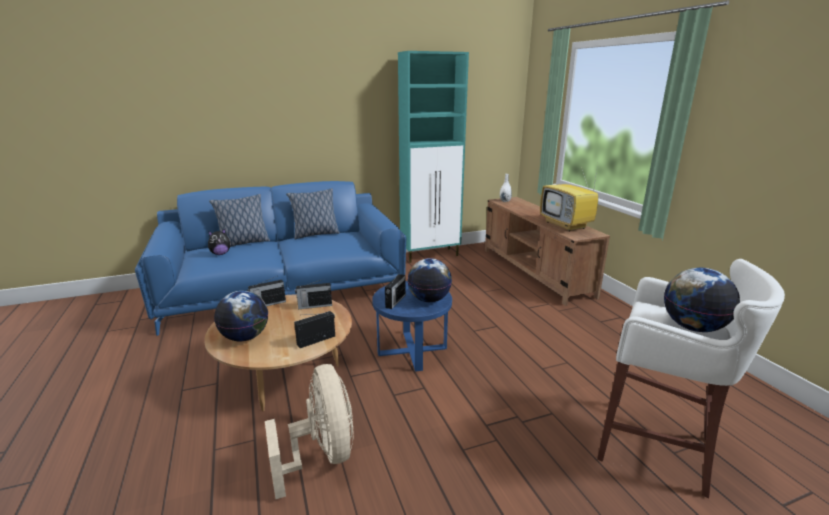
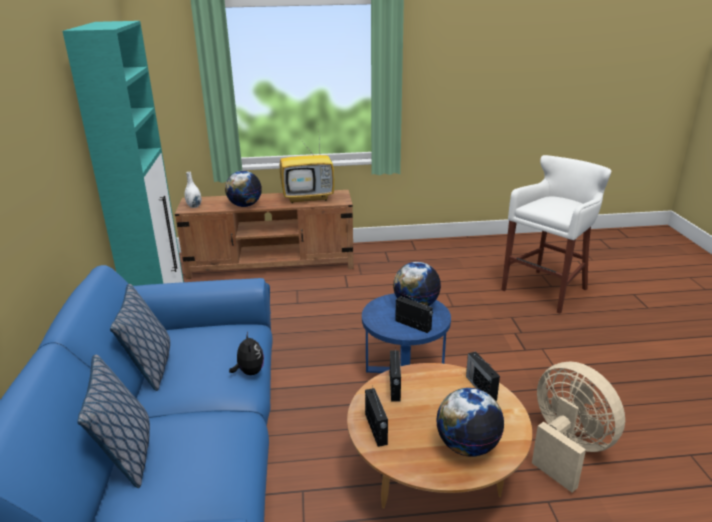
camera: 75 degrees left, 5 degrees up
plush toy [208,229,231,255] -> plush toy moved to [229,332,264,375]
beige fan [265,364,354,499] -> beige fan turned 60 degrees clockwise [532,362,625,492]
globe [664,268,740,332] -> globe moved to [225,171,262,207]

